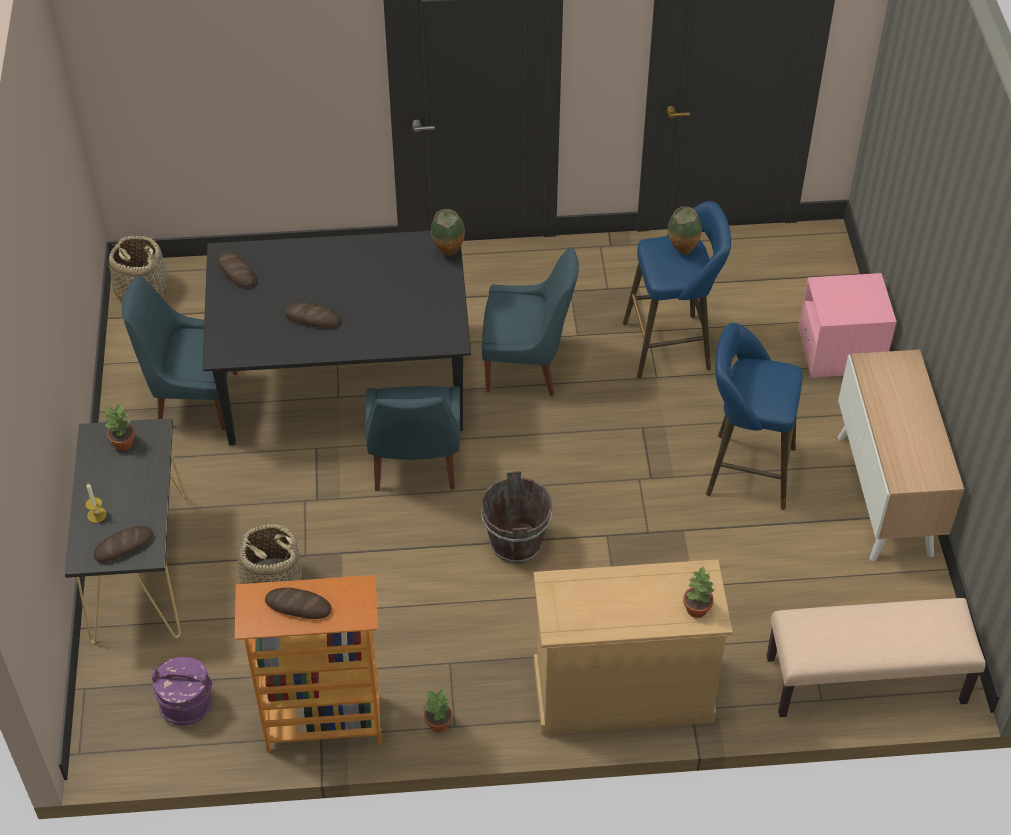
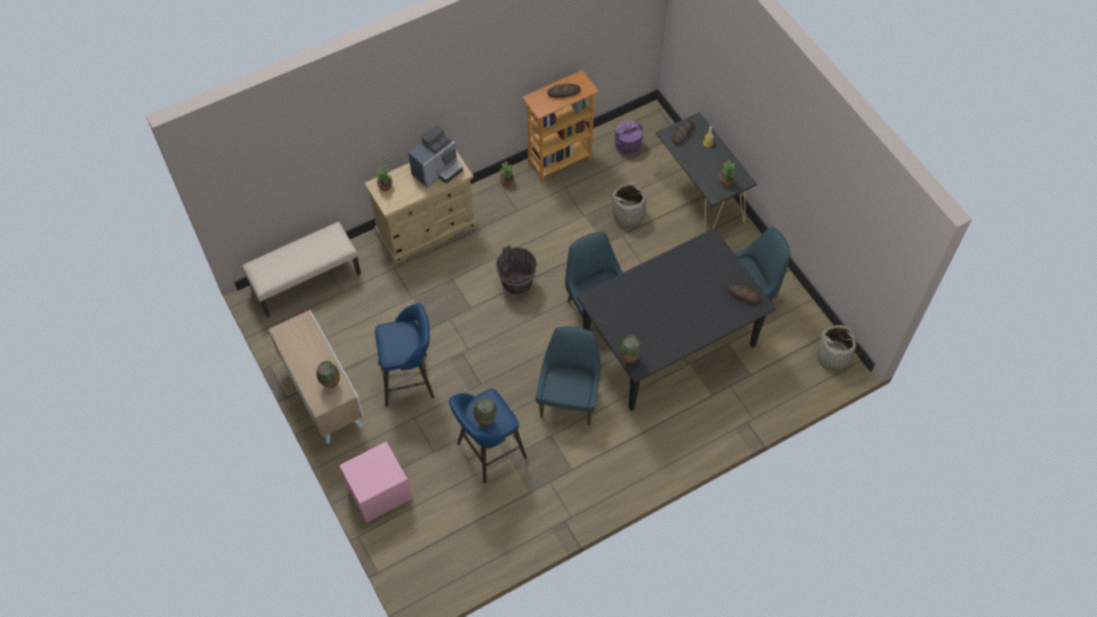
camera: 155 degrees right, 10 degrees up
bread [285,303,340,328] -> none
blue chair [482,247,579,397] -> blue chair turned 120 degrees clockwise [536,326,601,425]
none -> vase [316,361,340,388]
none -> coffee machine [408,125,463,188]

